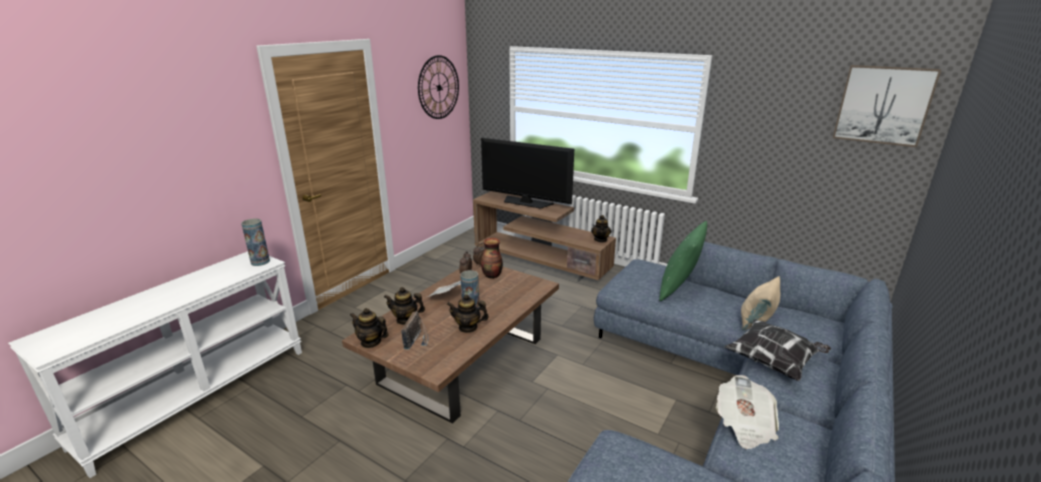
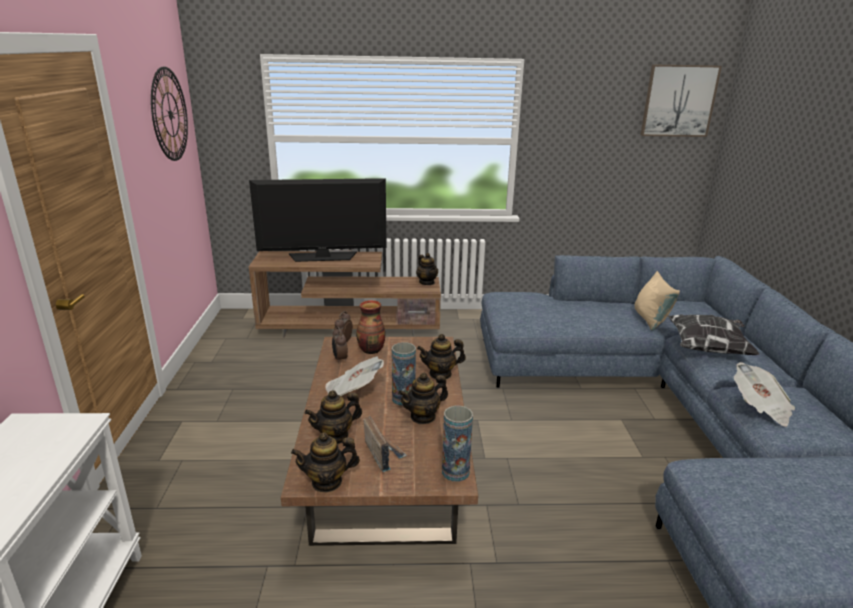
camera: 35 degrees left, 0 degrees up
vase [241,218,270,266] -> vase moved to [442,406,473,482]
green pillow [659,221,707,301] -> none
none -> teapot [417,334,466,379]

